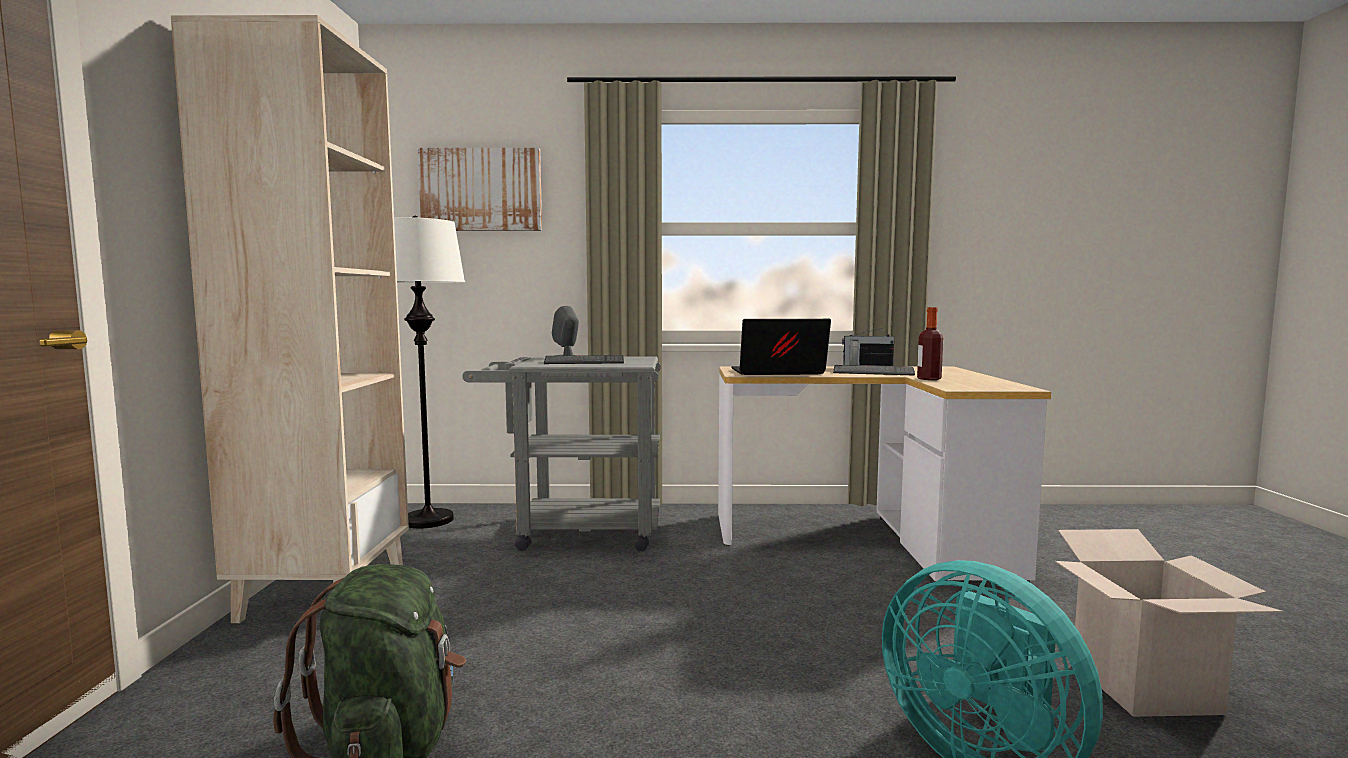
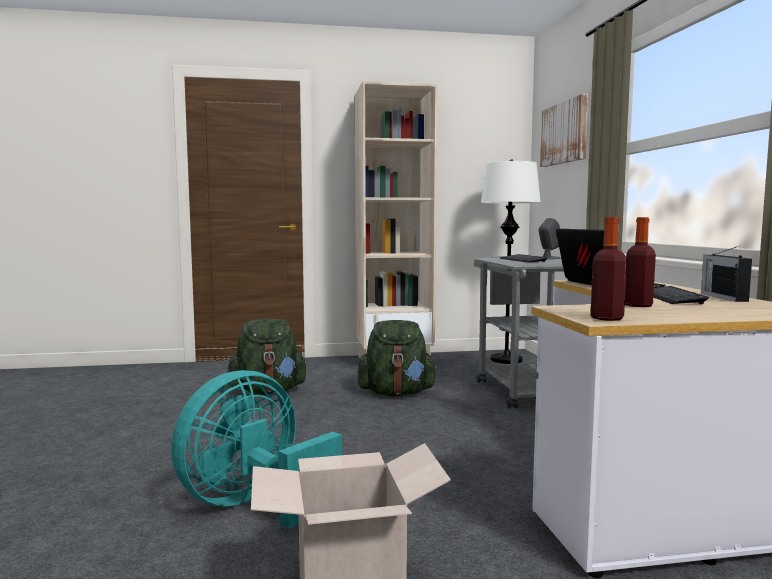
camera: 80 degrees right, 0 degrees up
none -> green backpack [357,320,437,397]
none -> bottle [591,217,627,321]

